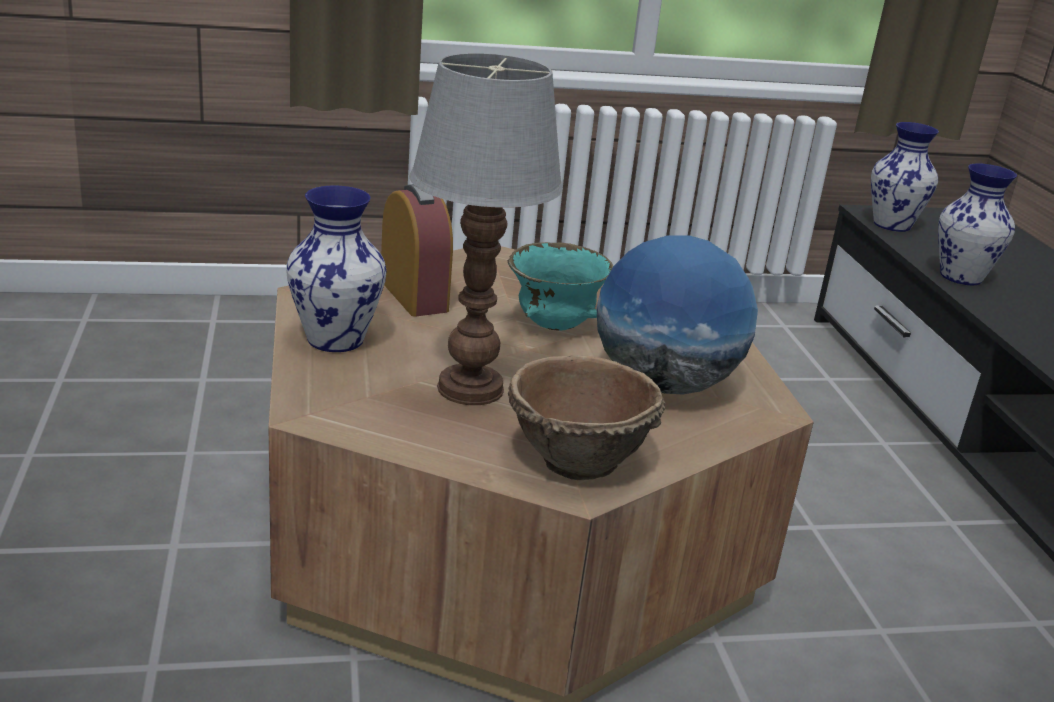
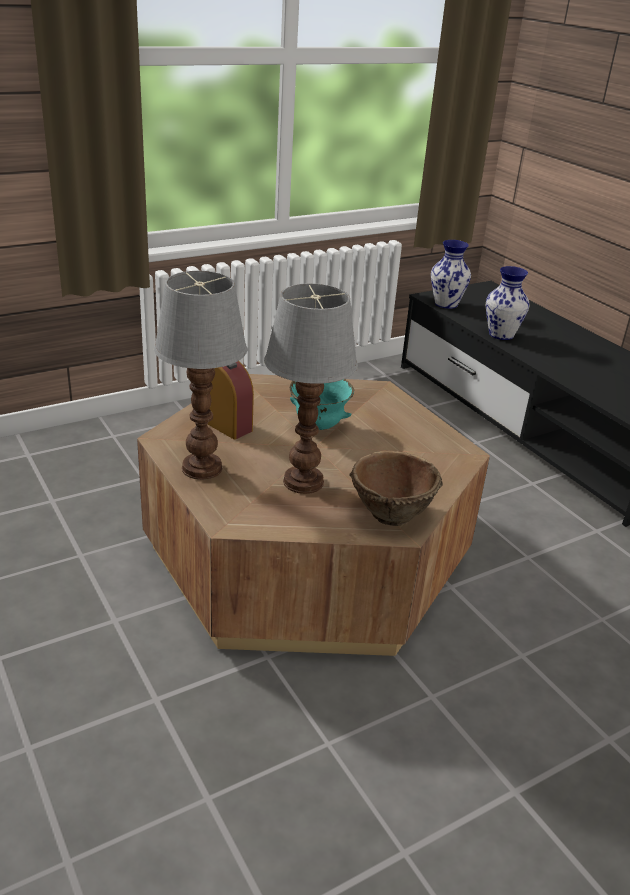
camera: 20 degrees left, 5 degrees up
vase [286,185,387,352] -> table lamp [154,271,247,480]
globe [596,235,758,394] -> none

